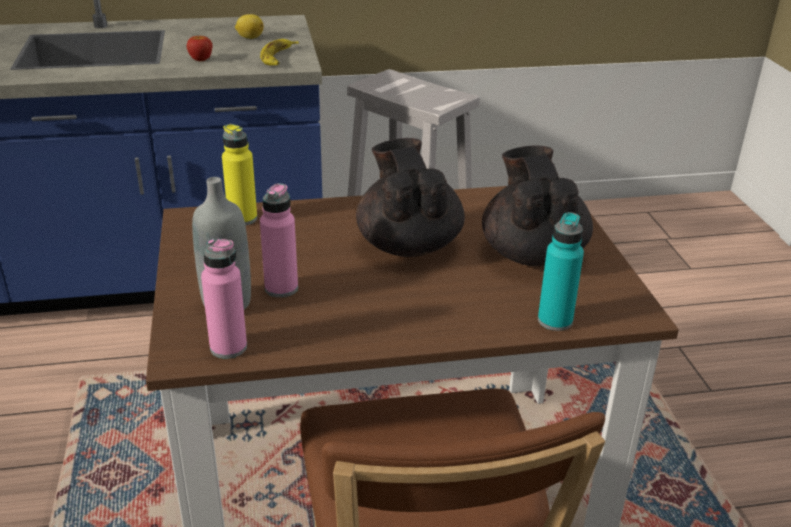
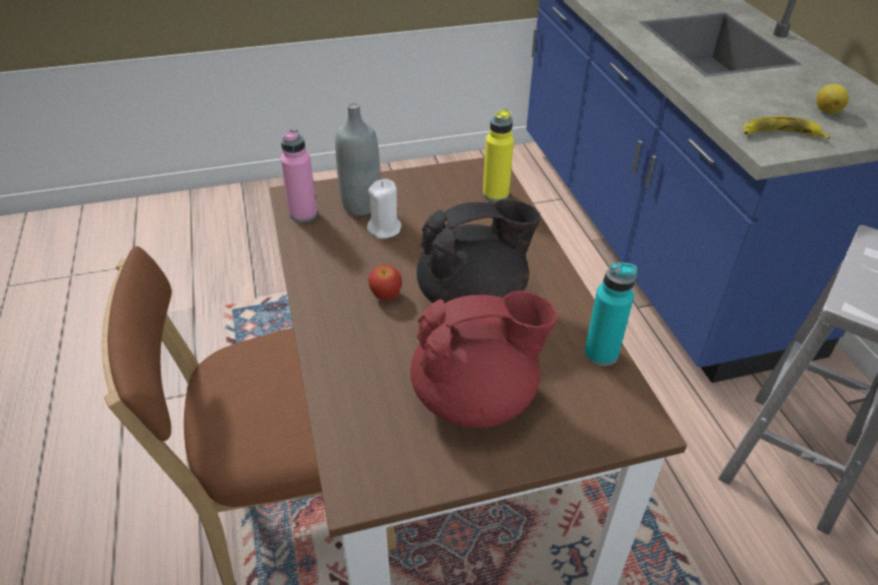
camera: 85 degrees right, 10 degrees up
apple [187,36,213,61] -> apple moved to [368,265,402,300]
pink bottle [260,183,298,298] -> white candle [367,179,402,239]
black teapot [482,145,593,266] -> red teapot [410,291,558,428]
turquoise bottle [538,212,584,331] -> turquoise bottle moved to [584,262,637,366]

